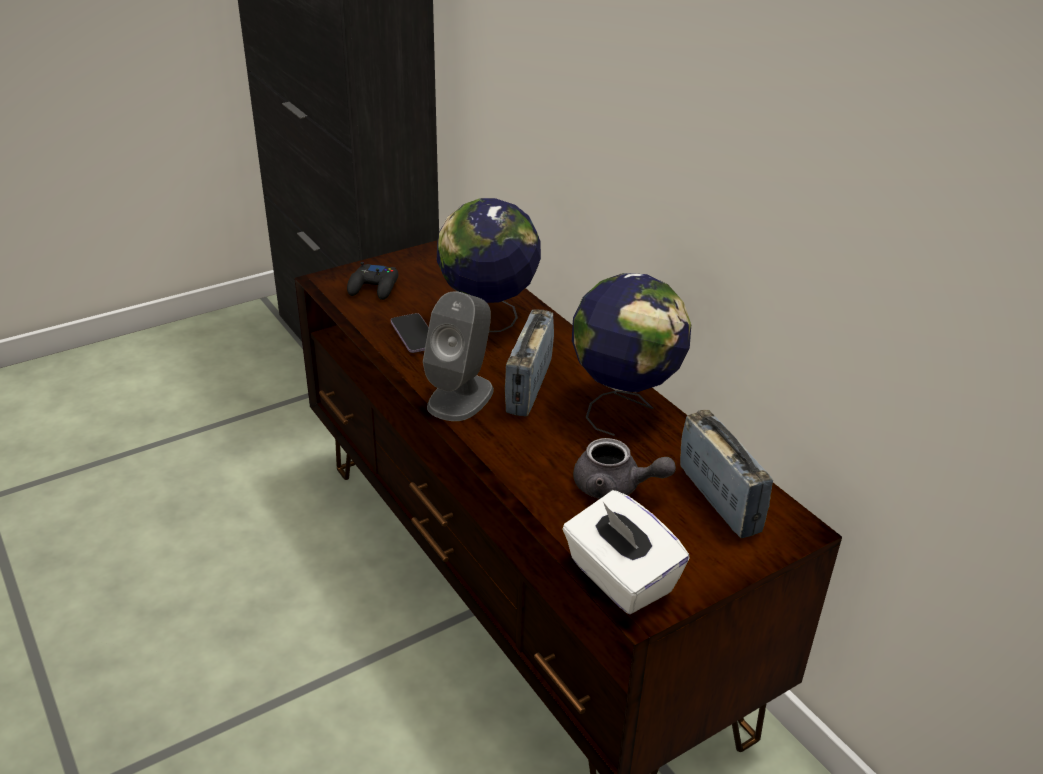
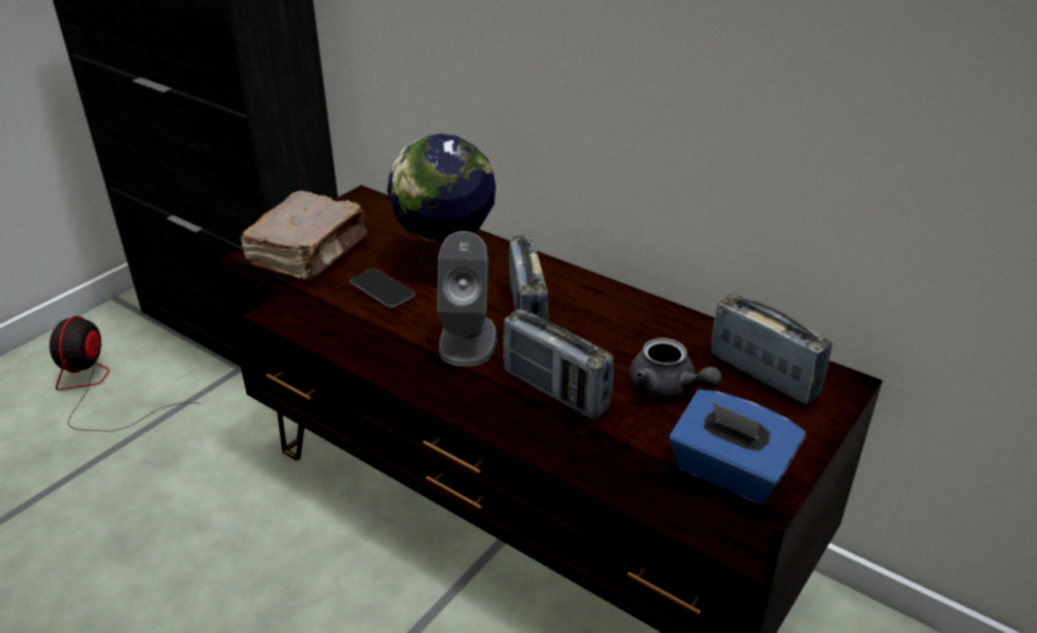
camera: 20 degrees left, 0 degrees up
black game controller [347,262,398,300] -> brown book [240,191,367,280]
white tissue box [563,490,690,614] -> blue tissue box [669,389,806,505]
globe [572,273,691,436] -> none
grey teapot [573,438,676,499] -> grey teapot turned 45 degrees clockwise [629,338,722,399]
none -> fan [50,316,201,432]
none -> radio [503,309,614,420]

